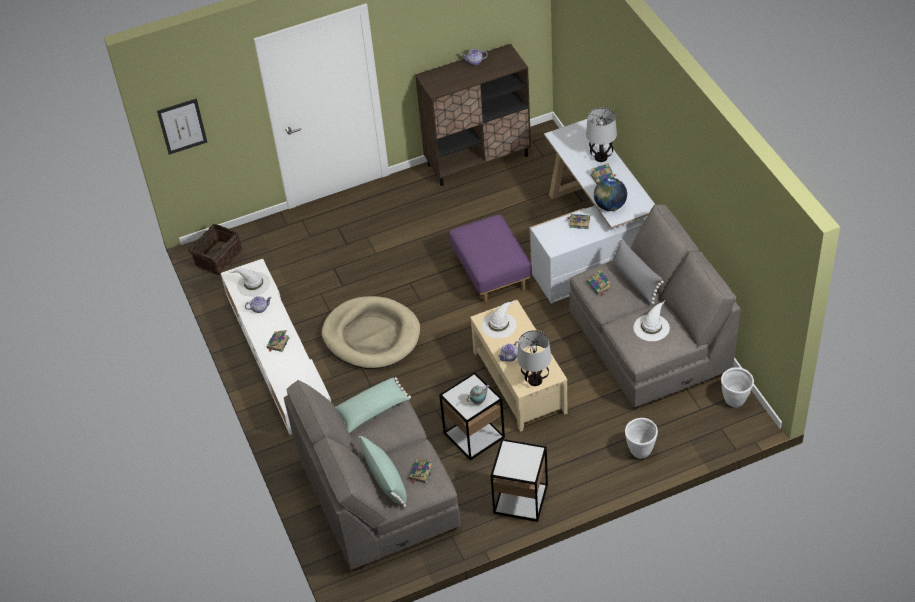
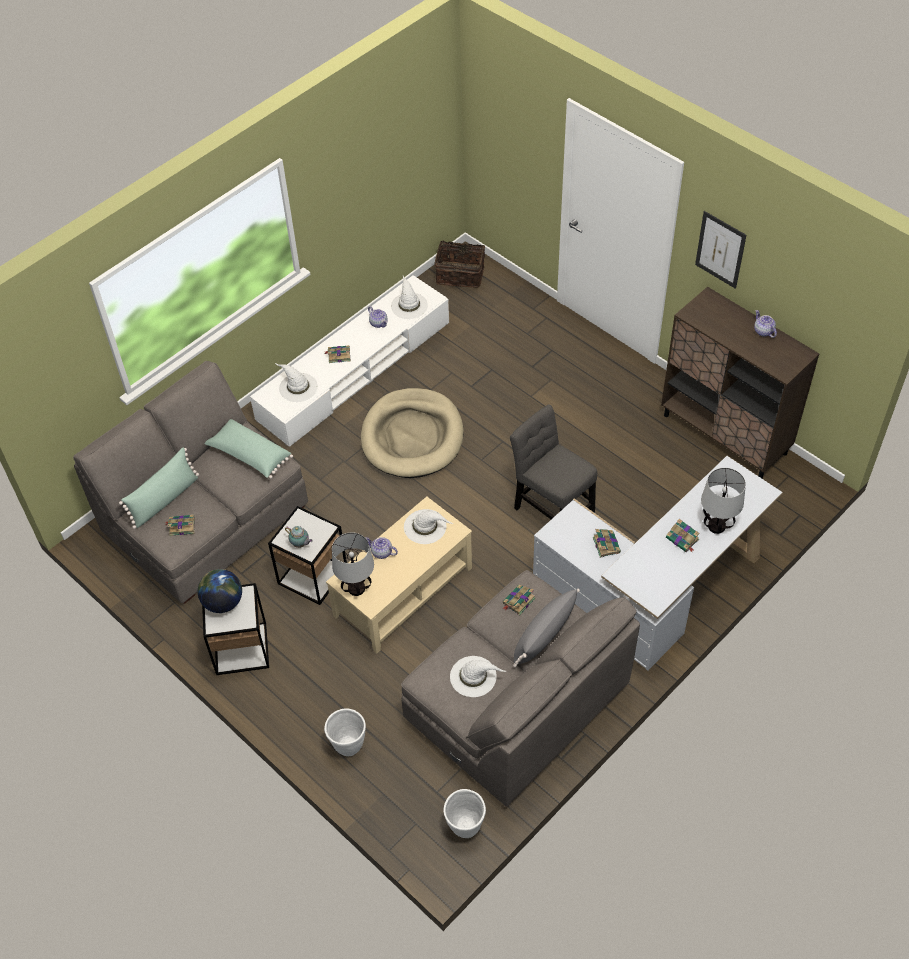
camera: 65 degrees right, 5 degrees up
picture [157,98,207,155] -> picture moved to [695,211,746,289]
purple ottoman [449,215,532,303] -> grey chair [510,404,597,519]
globe [594,178,627,211] -> globe moved to [198,569,242,613]
none -> white hat [275,363,318,402]

